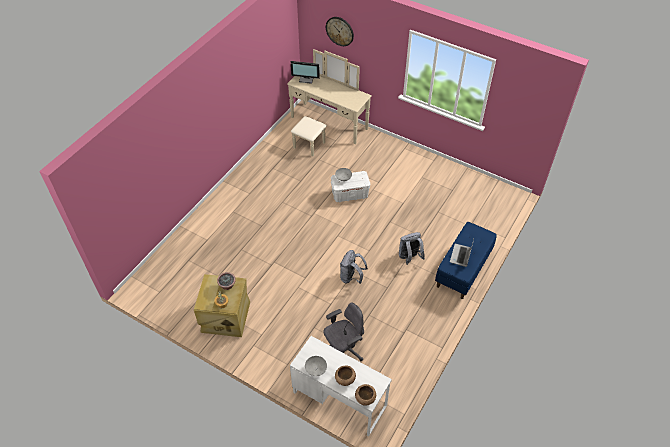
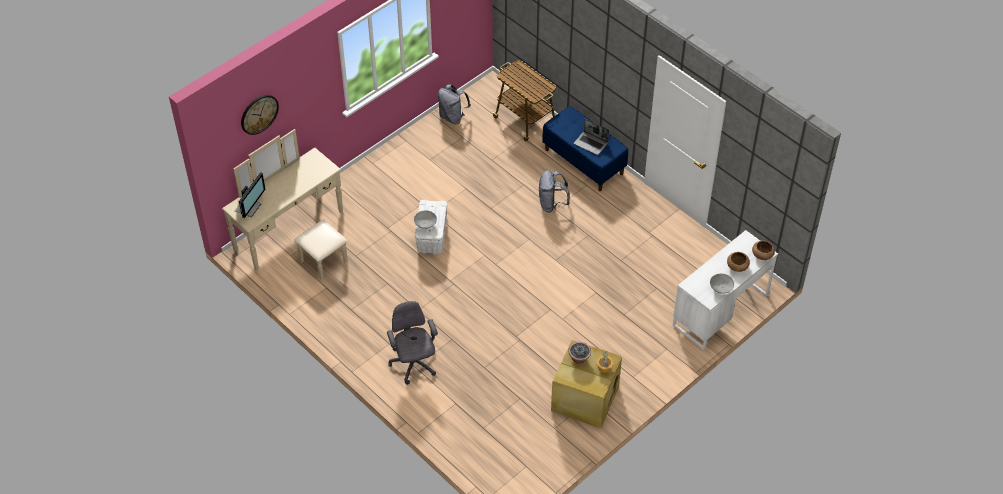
camera: 75 degrees left, 0 degrees up
grey office chair [323,303,364,361] -> grey office chair moved to [387,301,438,385]
grey backpack [340,250,368,284] -> grey backpack moved to [438,84,471,124]
none -> cart [492,60,556,141]

